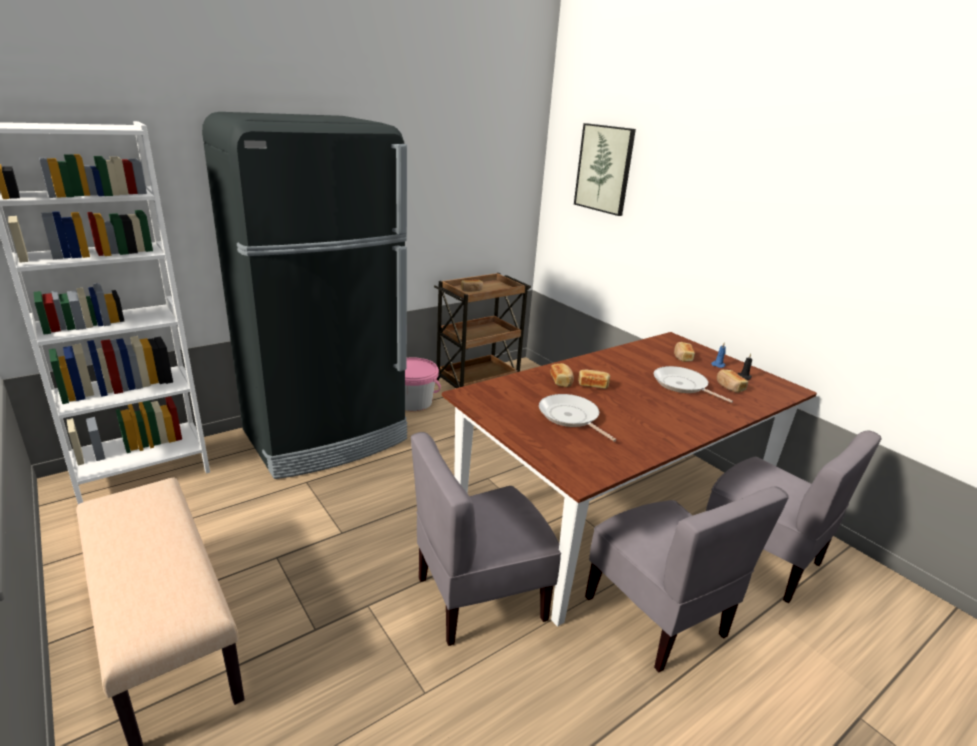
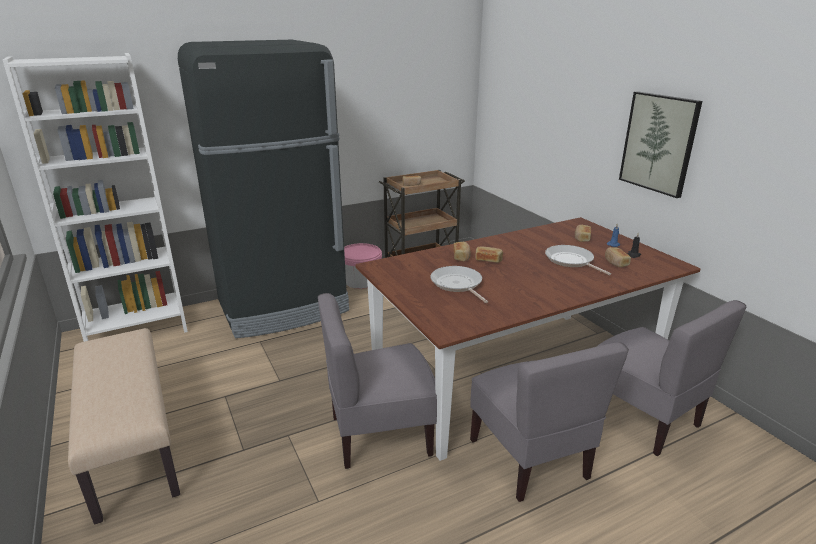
camera: 10 degrees right, 0 degrees up
picture [574,123,636,216] -> picture moved to [619,91,702,198]

